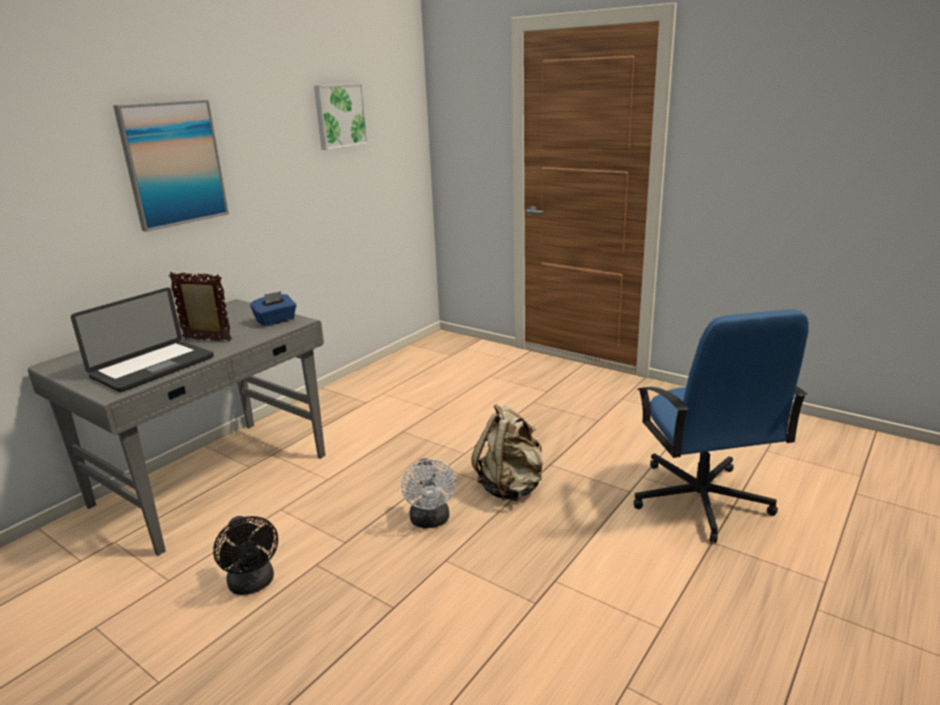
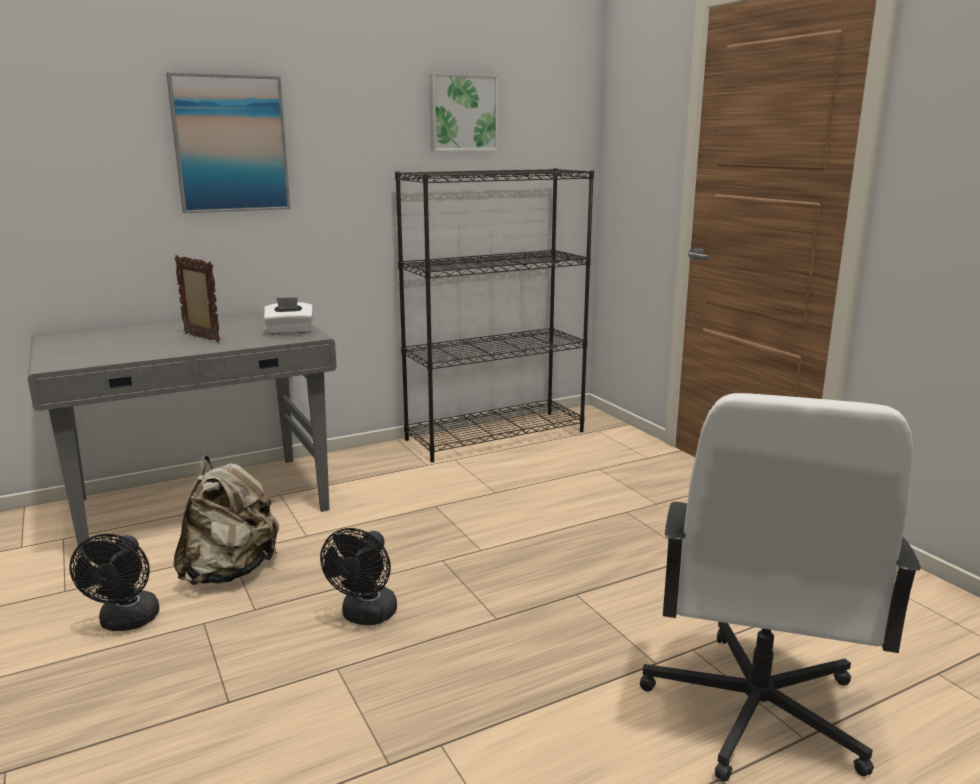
camera: 25 degrees right, 5 degrees down
laptop [71,287,214,392] -> none
blue tissue box [250,291,296,326] -> white tissue box [264,297,313,335]
white fan [401,458,456,528] -> black fan [320,528,397,625]
beige backpack [472,404,544,501] -> beige backpack moved to [174,456,279,585]
blue office chair [634,310,809,543] -> white office chair [640,393,921,782]
none -> black bookcase [395,168,594,462]

